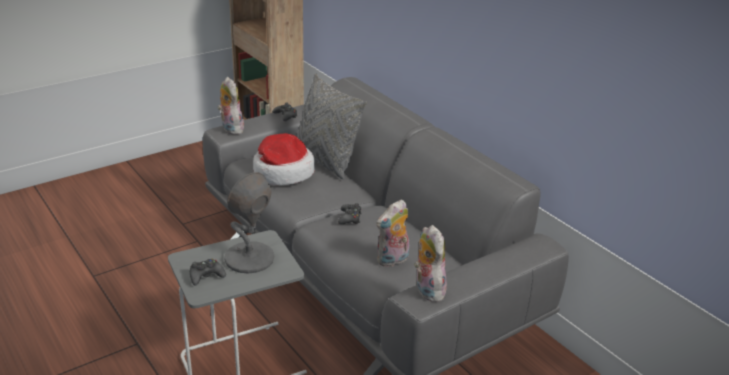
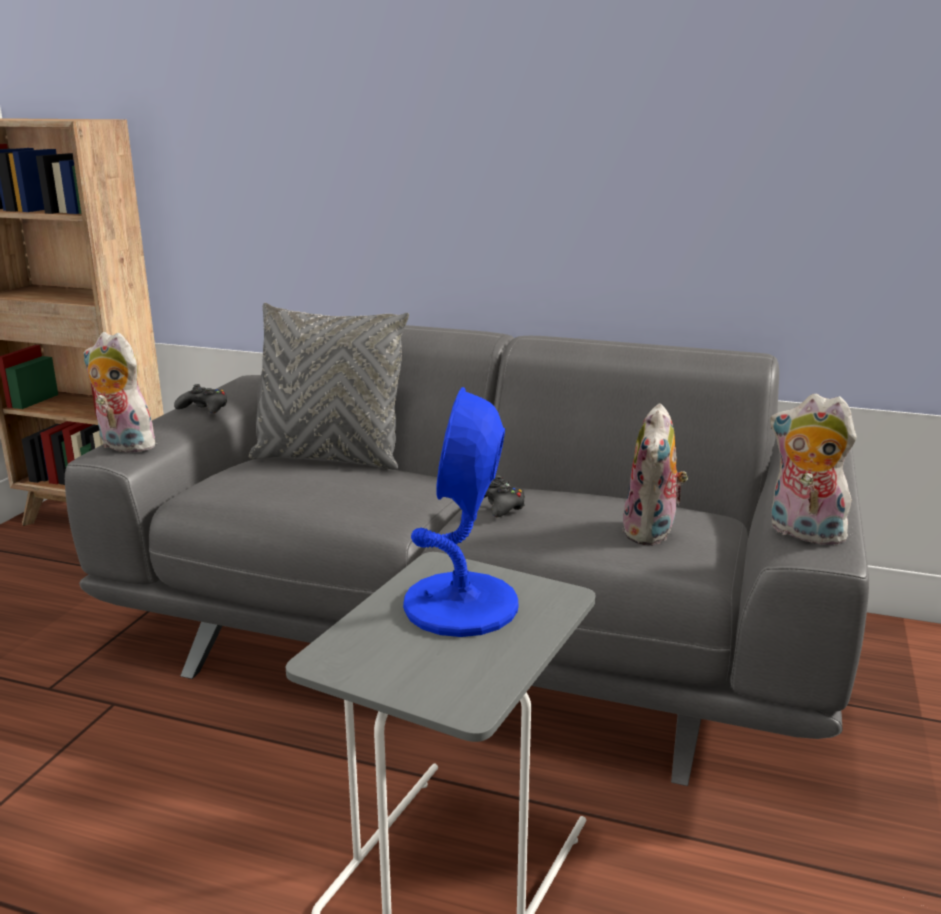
camera: 35 degrees left, 10 degrees down
black game controller [190,259,226,285] -> none
grey table lamp [224,172,275,274] -> blue table lamp [403,387,519,637]
hat [253,133,315,185] -> none

